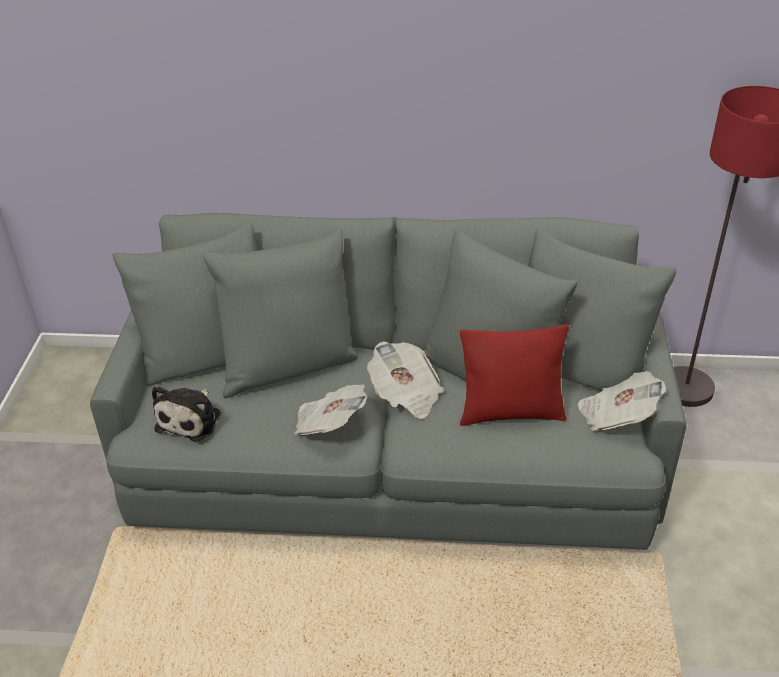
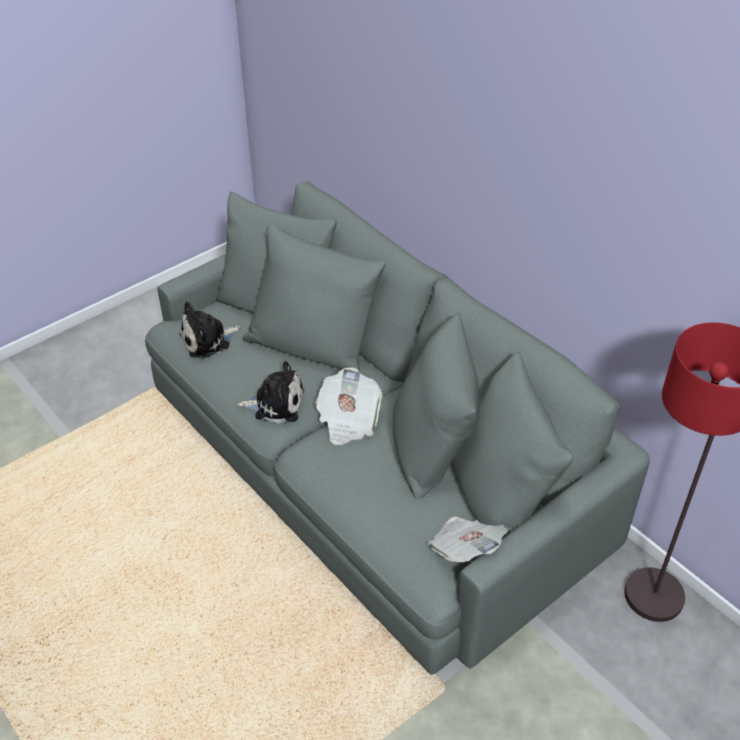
camera: 45 degrees right, 5 degrees up
newspaper [294,385,367,435] -> plush toy [237,361,304,424]
red pillow [460,324,569,426] -> none

